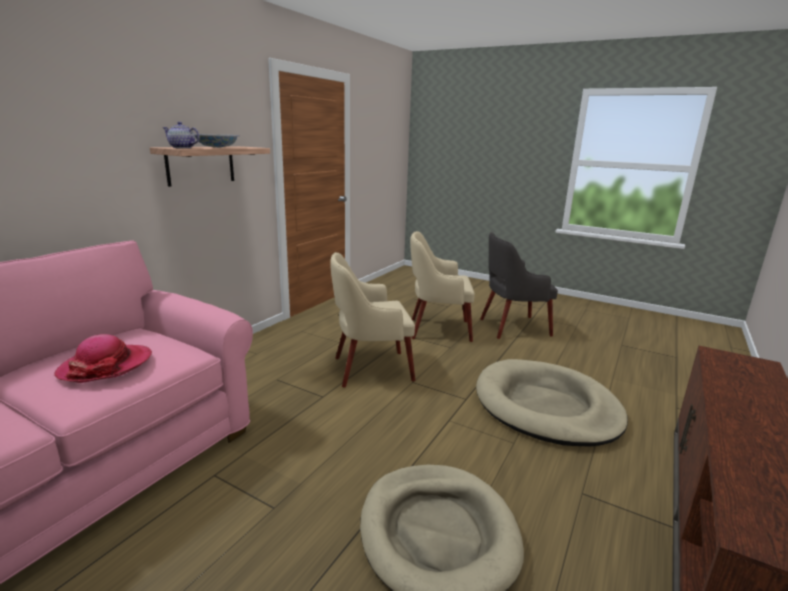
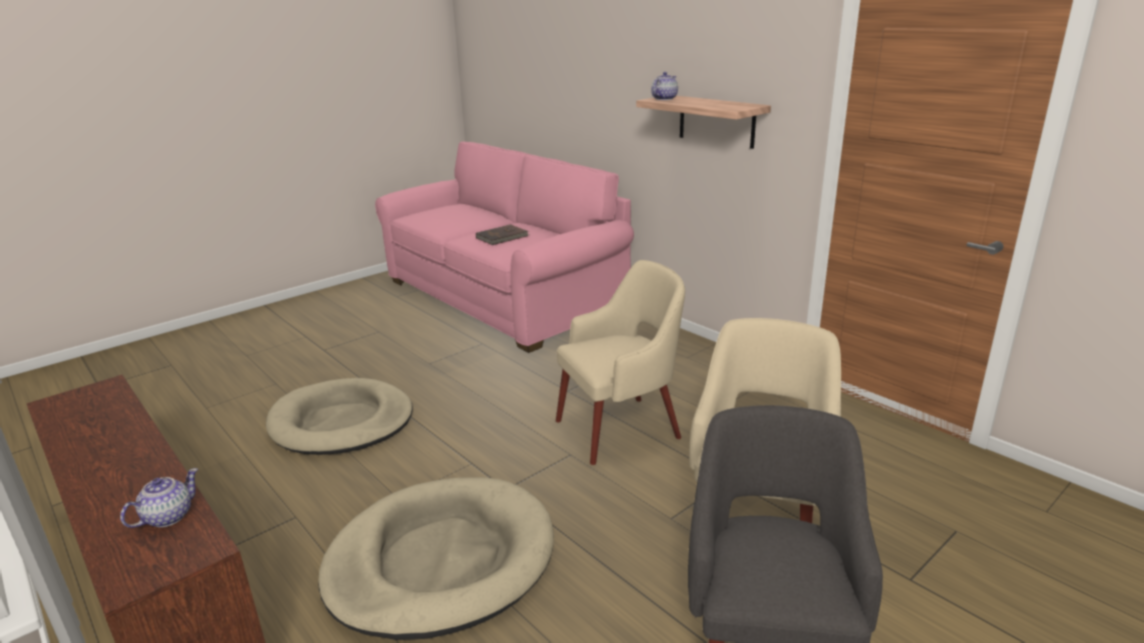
camera: 110 degrees right, 5 degrees up
hat [54,334,152,383] -> brown book [476,224,529,245]
bowl [194,134,240,148] -> none
beige armchair [330,252,415,387] -> beige armchair turned 60 degrees clockwise [556,260,685,465]
none -> teapot [120,468,198,528]

